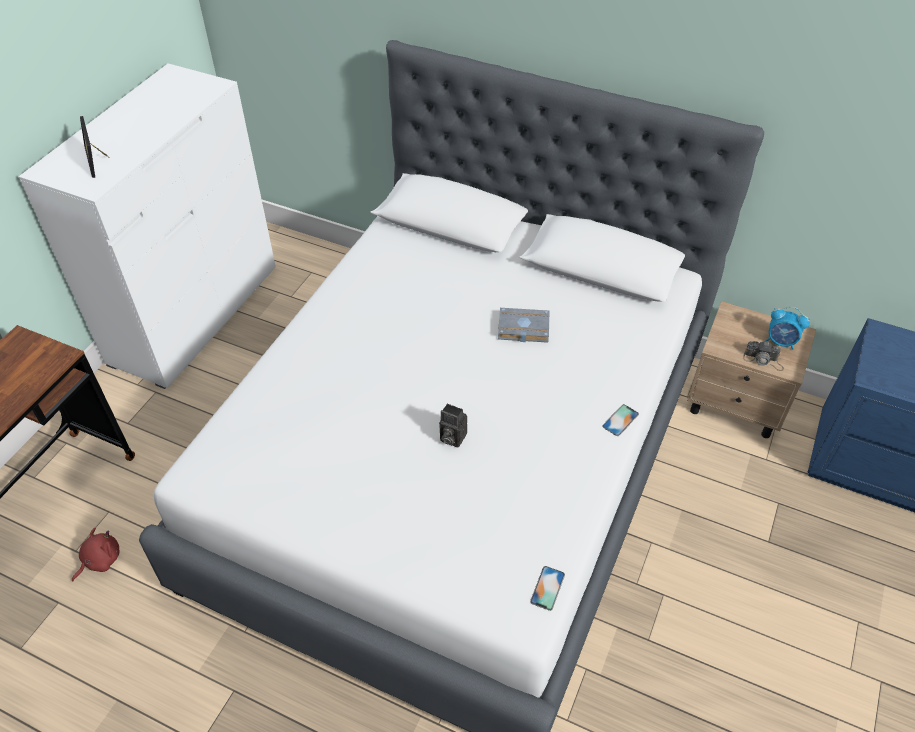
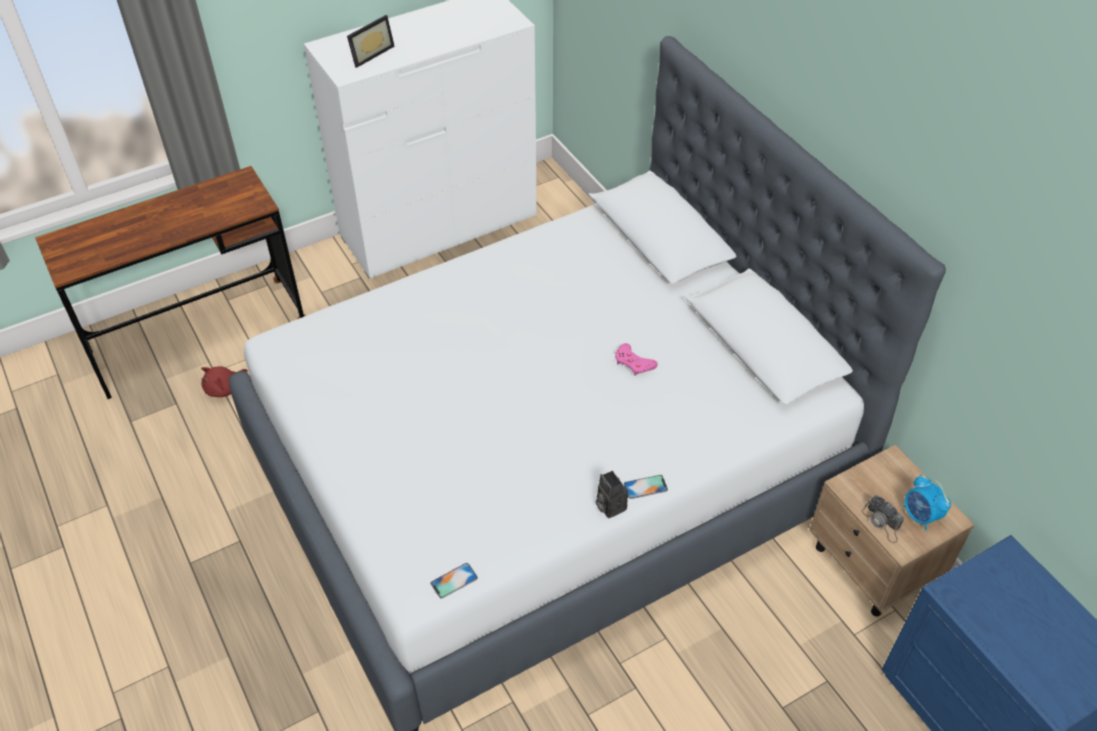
camera: 35 degrees right, 0 degrees up
red plush toy [72,528,120,582] -> red plush toy turned 150 degrees clockwise [201,366,248,397]
picture frame [80,116,110,178] -> picture frame turned 150 degrees counterclockwise [347,15,395,68]
camera [439,403,467,448] -> camera moved to [596,471,628,518]
grey book [498,308,549,343] -> pink game controller [615,343,658,376]

